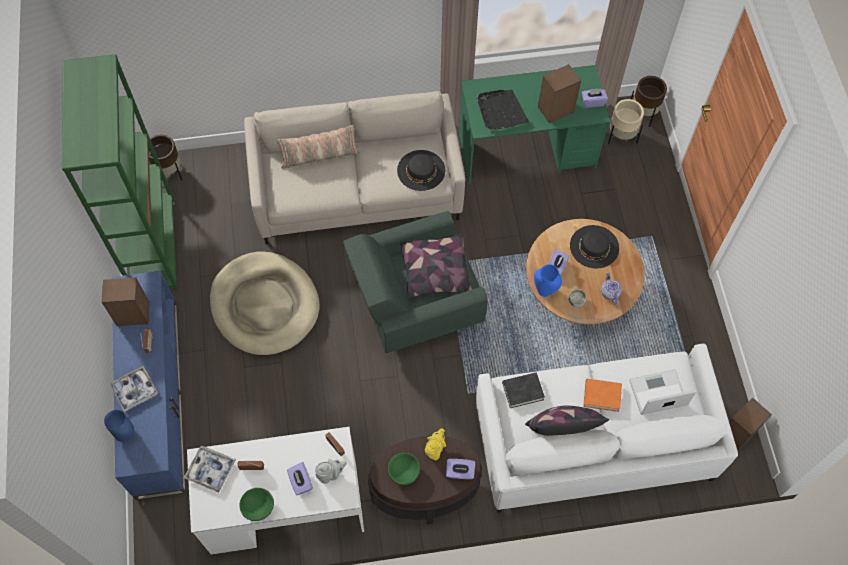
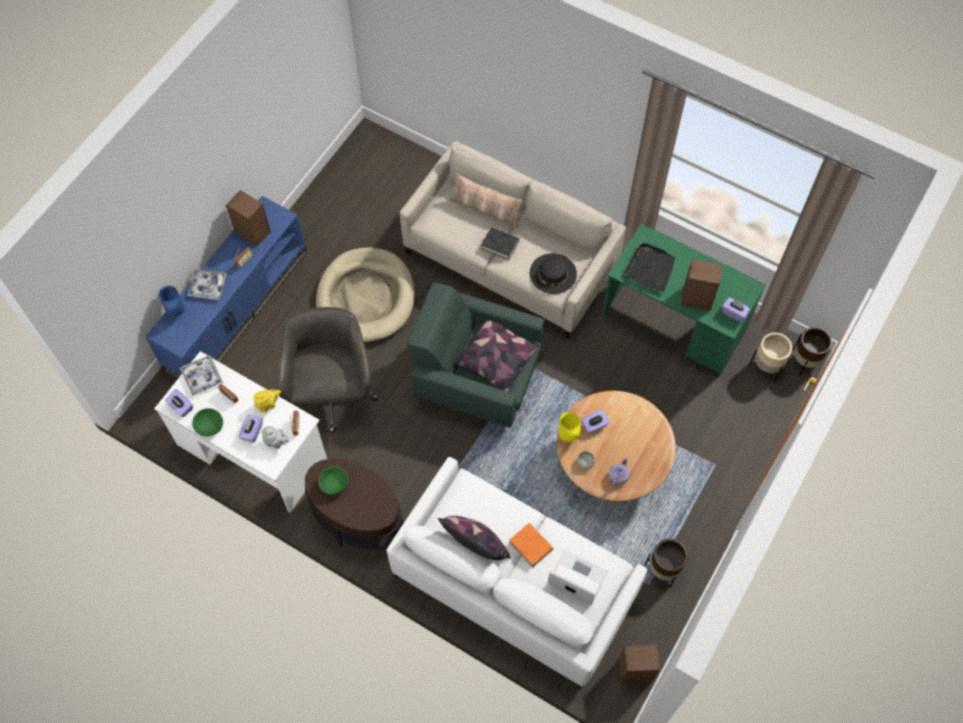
camera: 40 degrees right, 0 degrees up
green bookcase [62,54,179,291] -> none
brown planter [149,135,182,180] -> brown planter moved to [645,539,688,588]
yellow teapot [425,428,446,461] -> yellow teapot moved to [253,389,281,413]
purple tissue box [446,459,475,479] -> purple tissue box moved to [165,389,193,417]
black book [502,372,545,408] -> black book moved to [481,227,519,260]
blue vase [534,264,562,297] -> yellow vase [559,412,581,442]
black hat [570,225,619,268] -> none
none -> grey office chair [276,307,378,433]

